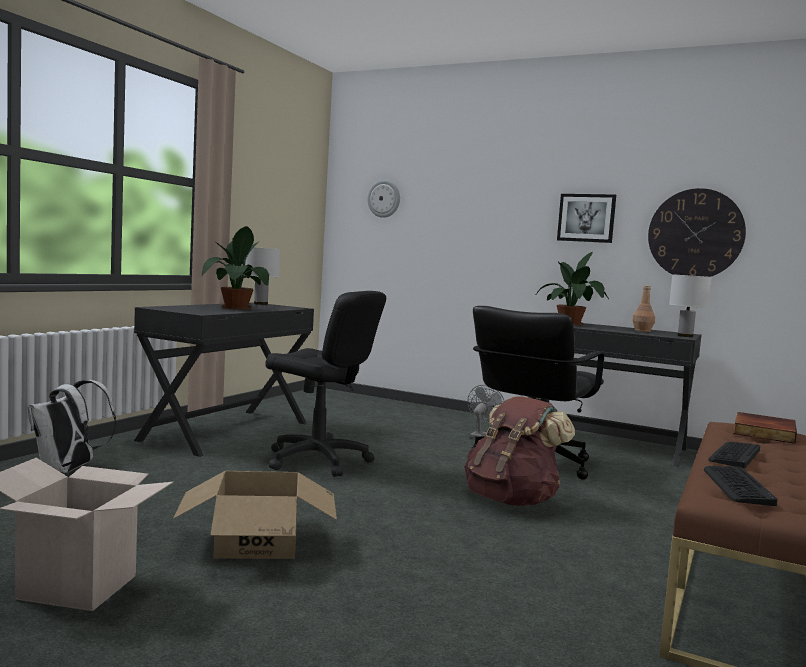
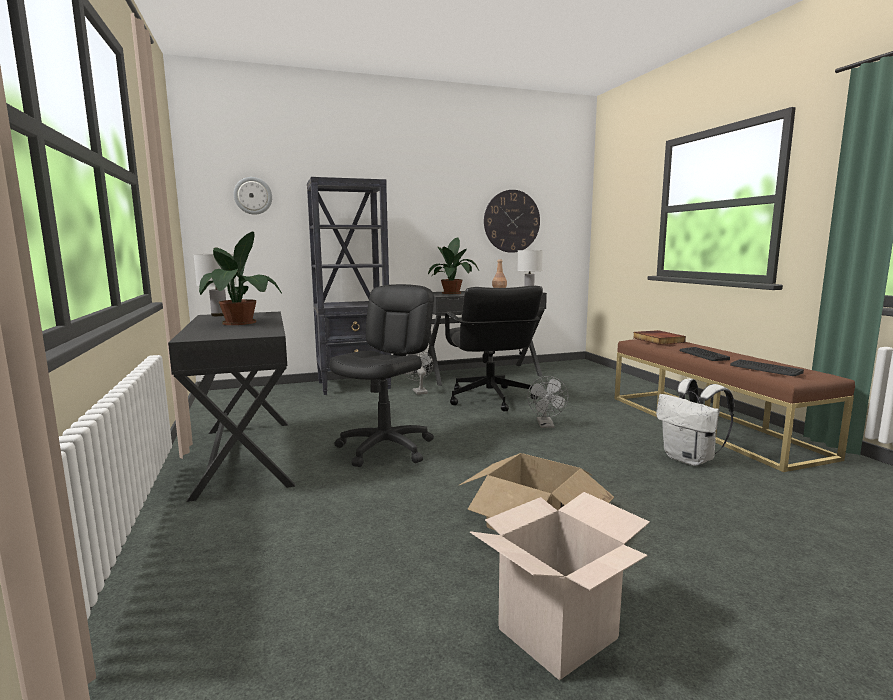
camera: 45 degrees left, 5 degrees up
white backpack [28,380,116,473] -> white backpack moved to [656,379,734,466]
black office chair [265,291,386,477] -> black office chair turned 45 degrees counterclockwise [329,284,434,467]
brown backpack [465,396,575,506] -> grey fan [527,376,569,428]
picture [557,194,616,243] -> none
none -> black bookcase [307,177,391,395]

